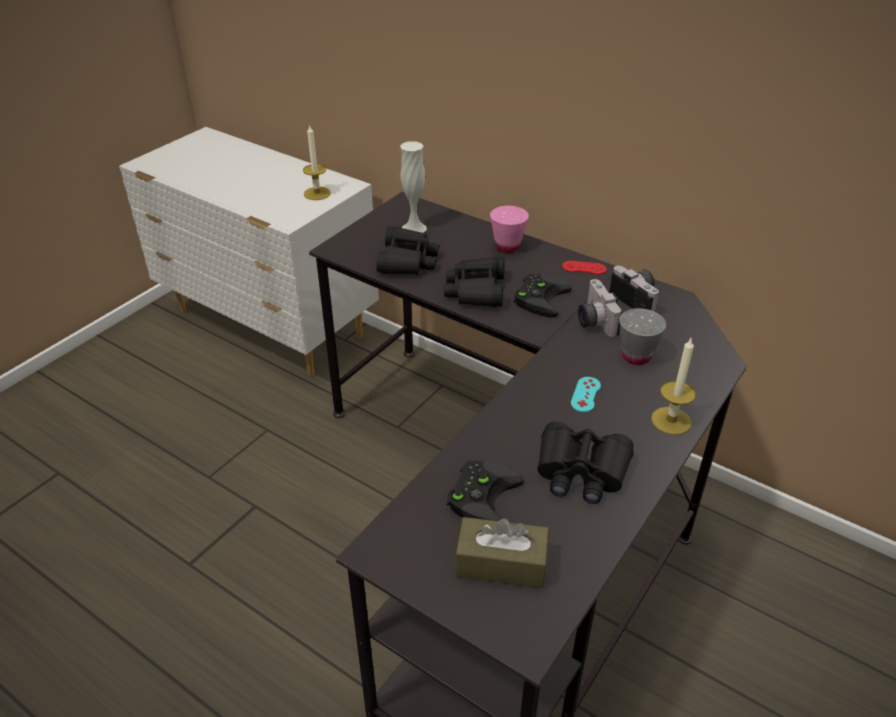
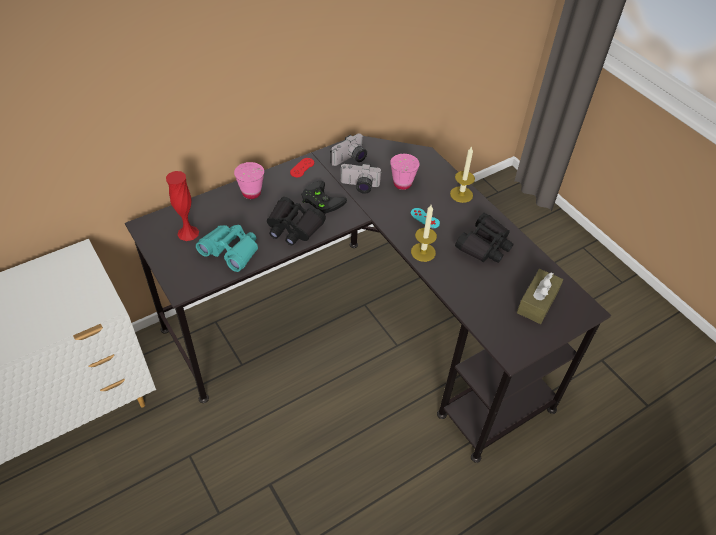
camera: 70 degrees left, 10 degrees up
candle [303,124,331,200] -> candle moved to [411,205,437,262]
black binoculars [376,226,439,275] -> turquoise binoculars [196,225,258,272]
white vase [400,141,427,233] -> red vase [166,171,199,241]
black game controller [447,461,524,521] -> none
camera [609,266,659,312] -> camera turned 150 degrees clockwise [330,134,367,166]
grey cup [619,308,666,365] -> pink cup [390,154,420,190]

